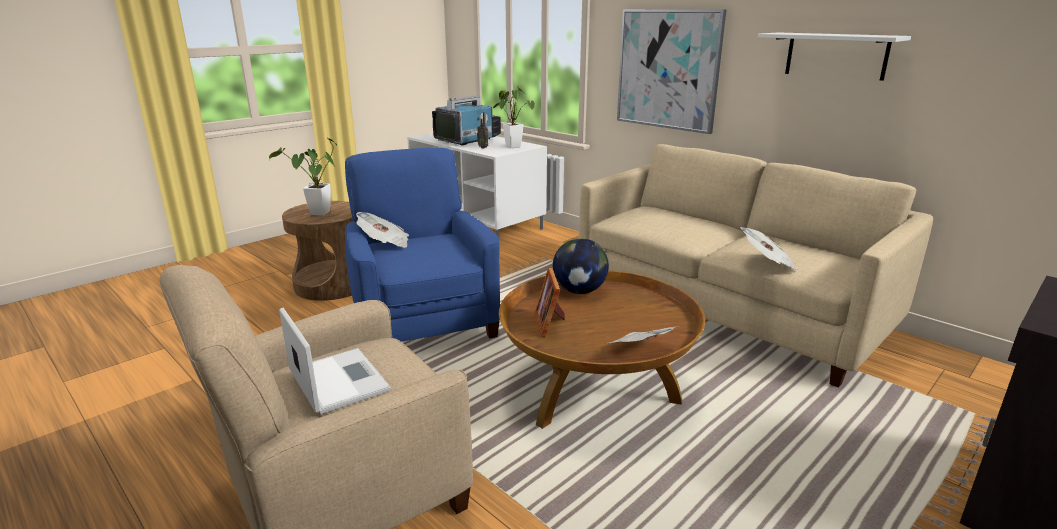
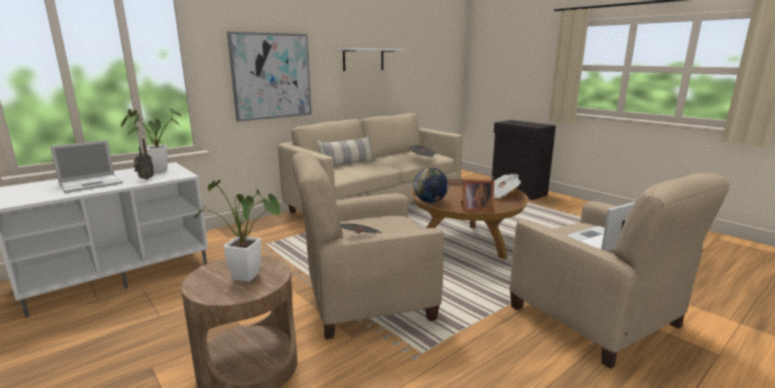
camera: 85 degrees left, 5 degrees down
blue armchair [345,148,500,342] -> beige armchair [292,152,444,339]
television [432,96,501,145] -> laptop [50,140,123,193]
none -> pillow [317,136,375,166]

